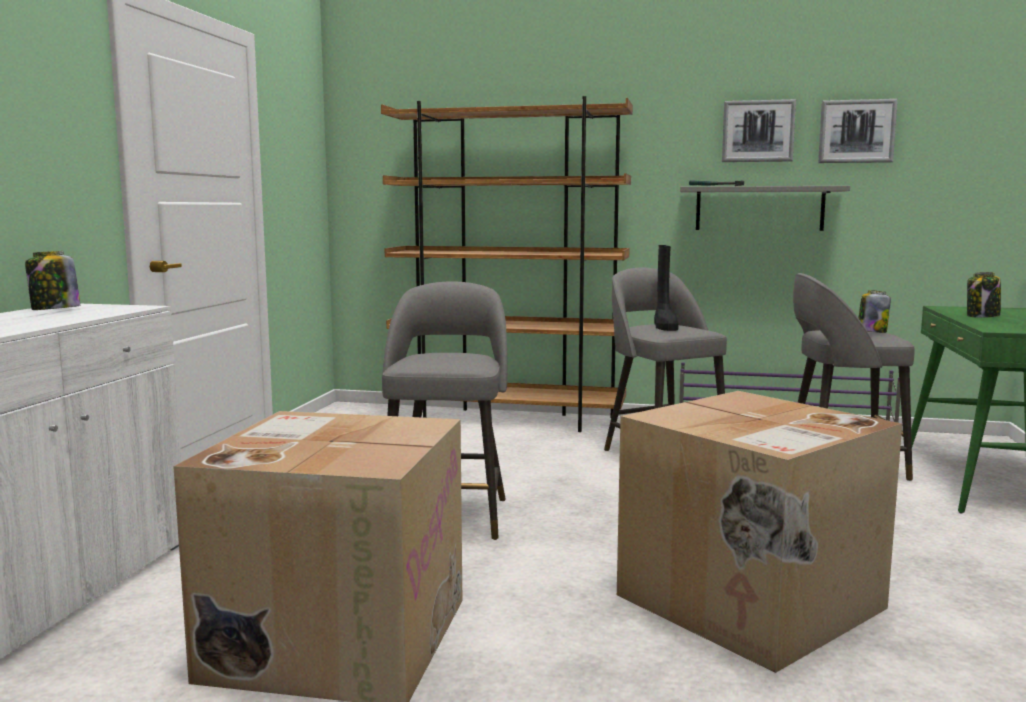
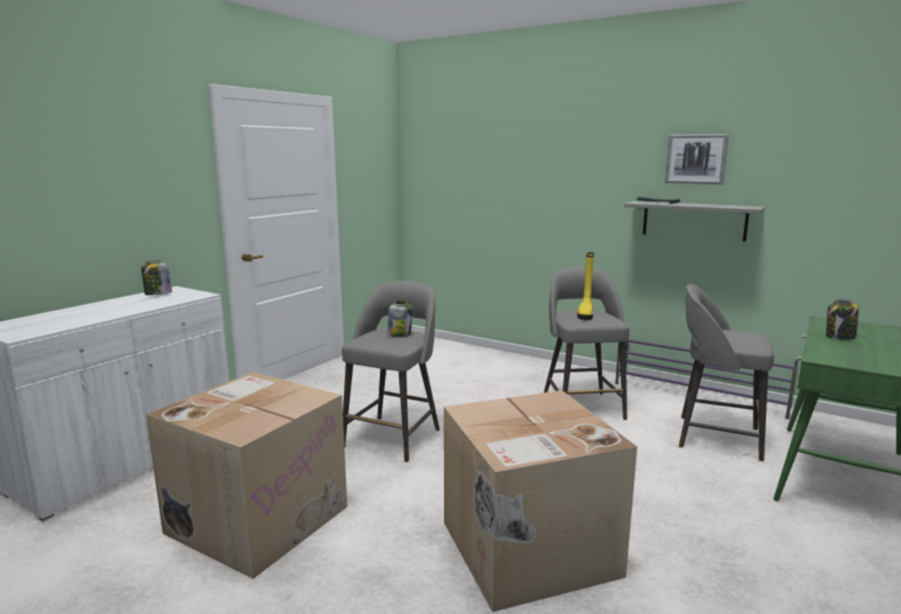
camera: 20 degrees right, 5 degrees up
brown bookcase [381,96,633,432] -> none
black boot [654,245,679,331] -> yellow boot [577,252,594,320]
picture [818,99,898,163] -> none
jar [859,290,891,333] -> jar moved to [387,301,412,337]

